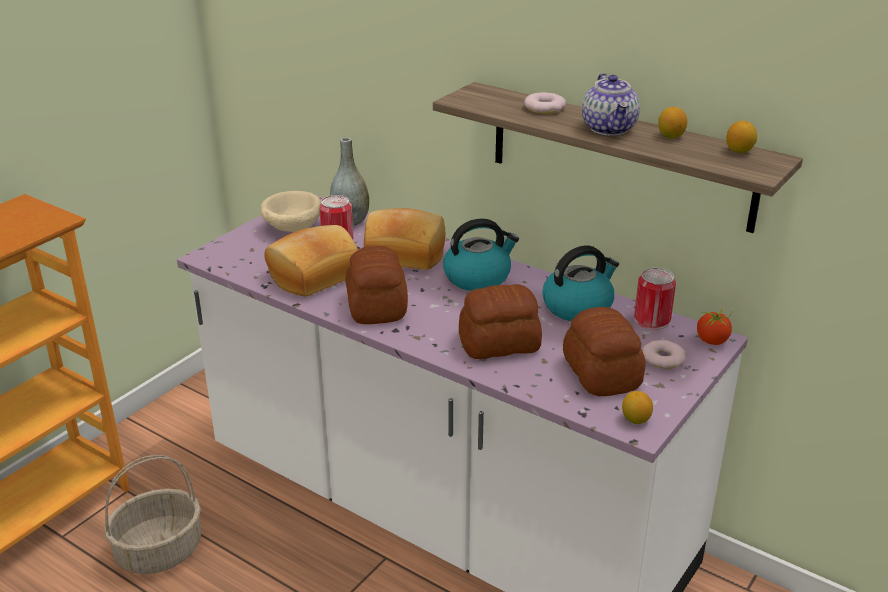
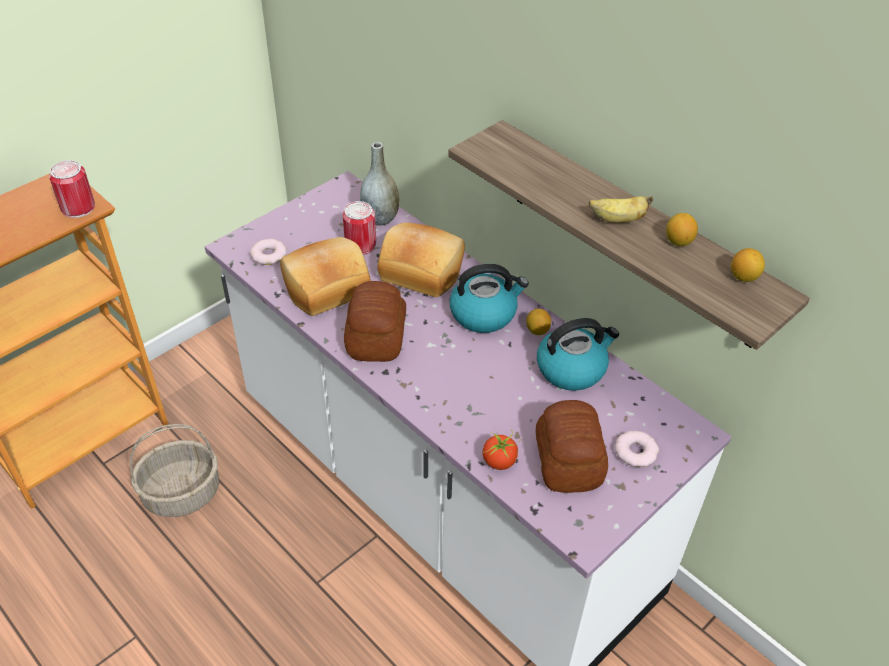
camera: 10 degrees right, 15 degrees up
beige bowl [261,191,321,232] -> none
bread [459,284,542,359] -> none
donut [524,92,566,114] -> donut moved to [250,239,287,265]
teapot [582,73,640,135] -> banana [589,196,653,223]
lemon [622,391,653,424] -> lemon moved to [526,309,551,335]
can [634,268,676,330] -> can moved to [49,160,95,218]
tomato [697,306,733,345] -> tomato moved to [483,431,519,470]

